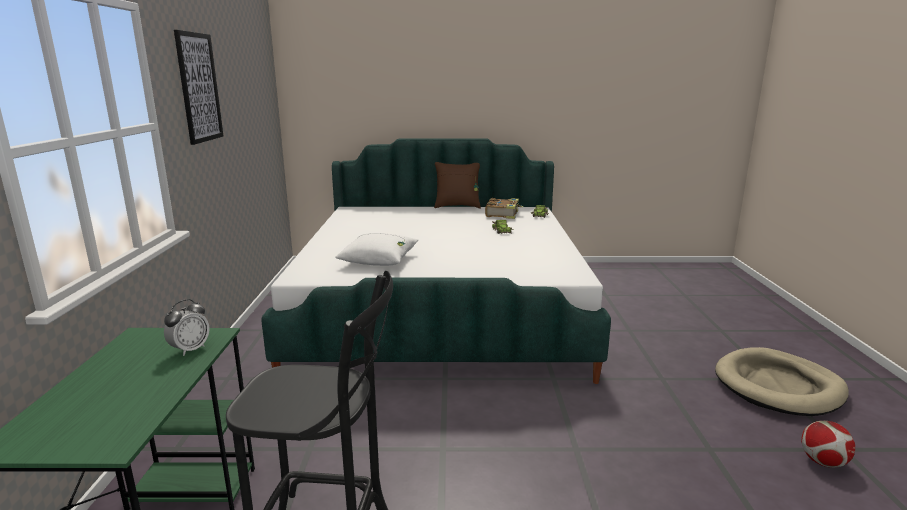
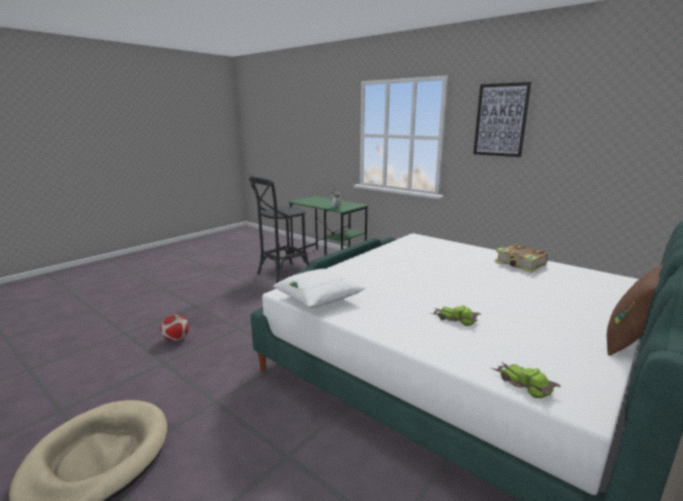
camera: 130 degrees right, 0 degrees up
white pillow [335,233,418,266] -> white pillow moved to [273,269,365,308]
book [485,198,523,219] -> book moved to [495,244,548,273]
football [801,421,855,468] -> football moved to [160,314,189,341]

